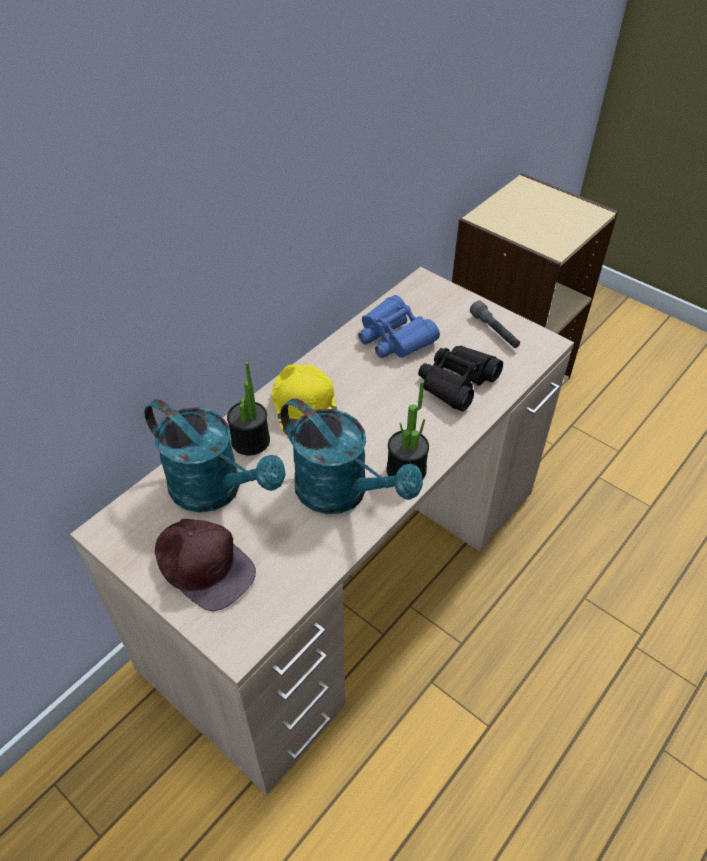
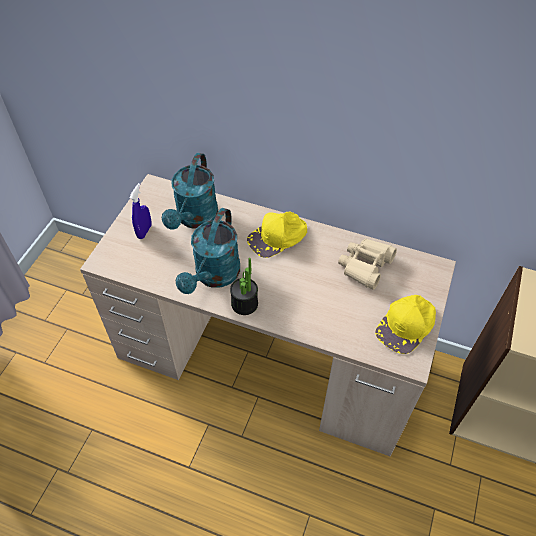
camera: 70 degrees right, 5 degrees up
brown cap [155,519,256,611] -> blue spray bottle [129,183,152,239]
potted plant [227,362,270,456] -> none
blue binoculars [358,295,440,358] -> beige binoculars [338,238,397,290]
black binoculars [418,345,503,411] -> none
grey flashlight [470,301,520,348] -> yellow cap [375,295,436,354]

